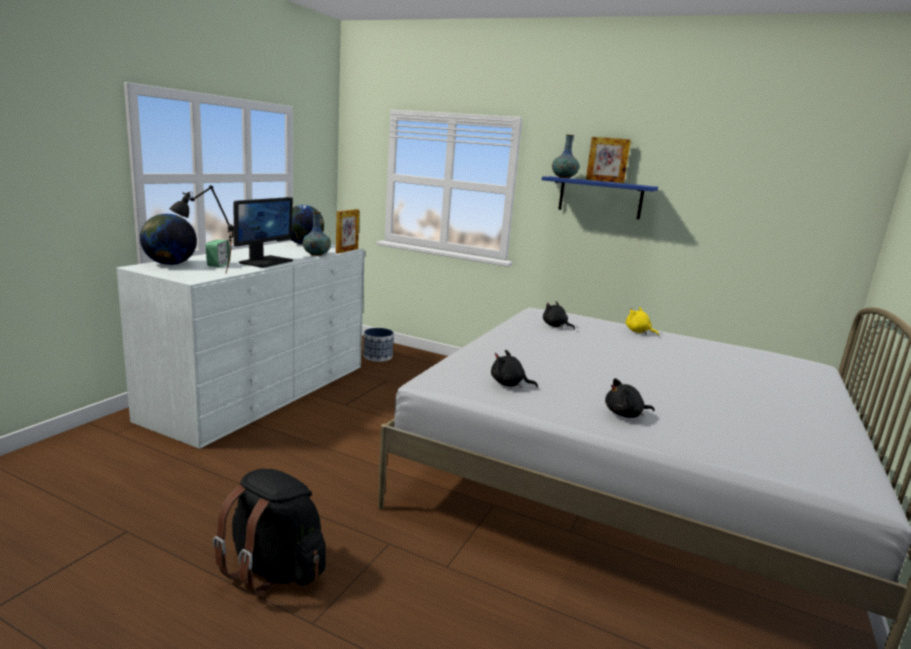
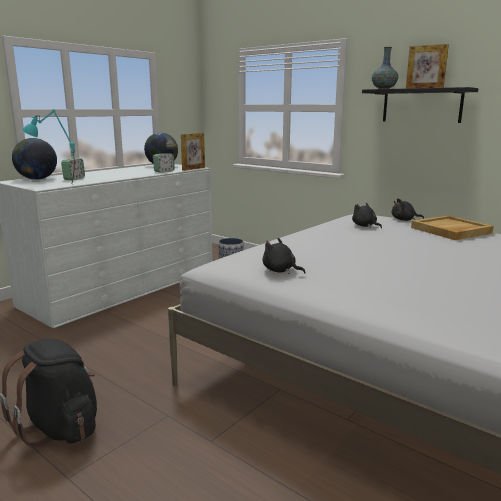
camera: 15 degrees right, 0 degrees up
black table lamp [169,185,234,274] -> turquoise table lamp [22,109,75,184]
monitor [234,197,293,268] -> none
vase [303,212,331,256] -> alarm clock [153,153,175,173]
blue shelf [542,176,658,219] -> black shelf [362,87,478,123]
black plush toy [605,378,655,418] -> black plush toy moved to [392,198,424,221]
yellow plush toy [626,307,659,336] -> beige tray [411,215,494,240]

